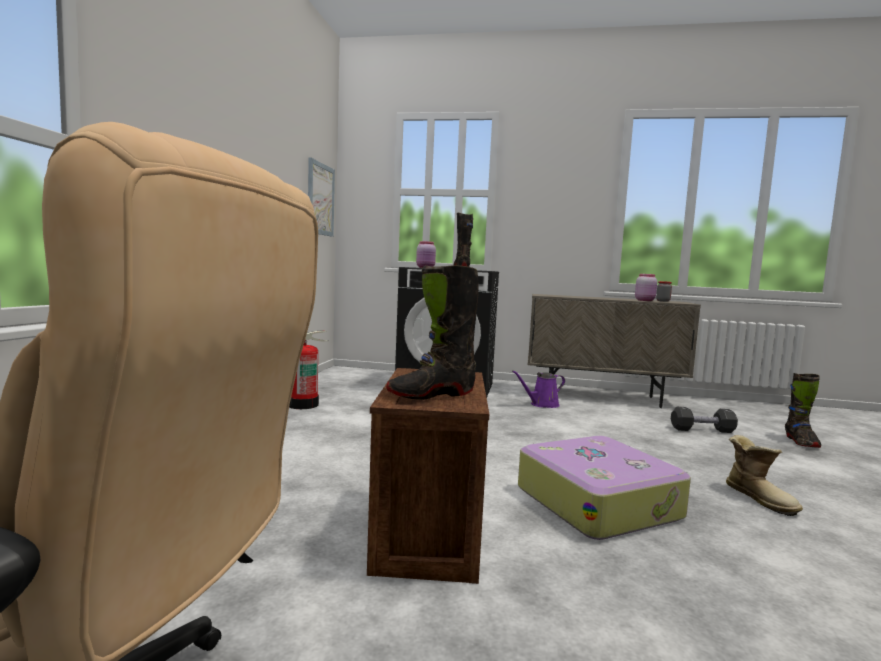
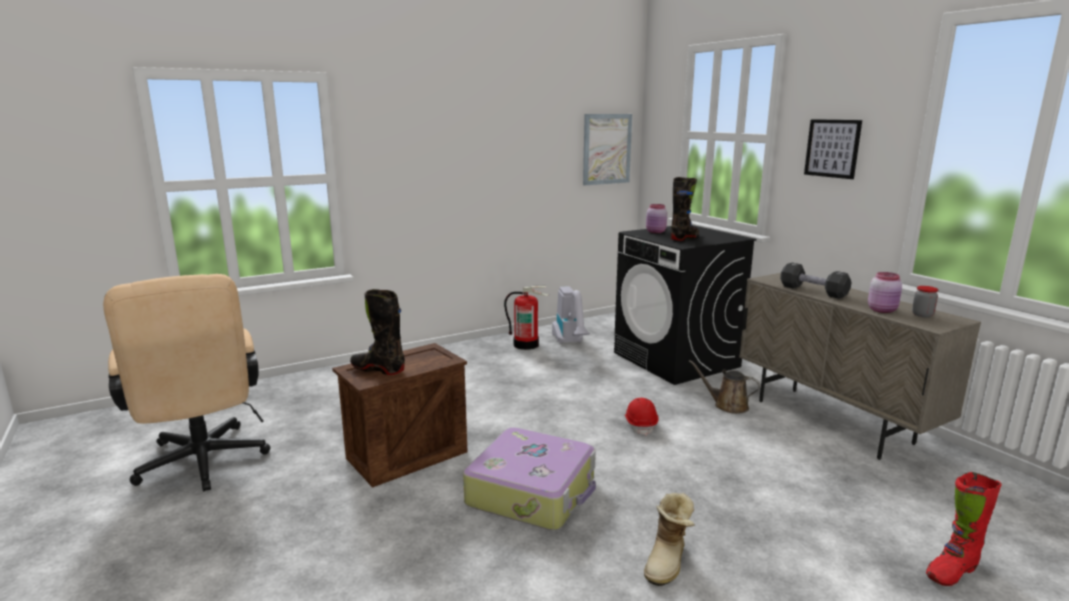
camera: 50 degrees right, 10 degrees up
purple watering can [512,370,565,408] -> brown watering can [689,360,760,414]
black dumbbell [671,407,738,433] -> black dumbbell moved to [780,263,852,299]
black boot [785,373,821,448] -> red boot [926,472,1002,586]
none -> vacuum cleaner [552,286,590,344]
none -> red hard hat [625,398,659,436]
none -> picture [804,119,862,179]

